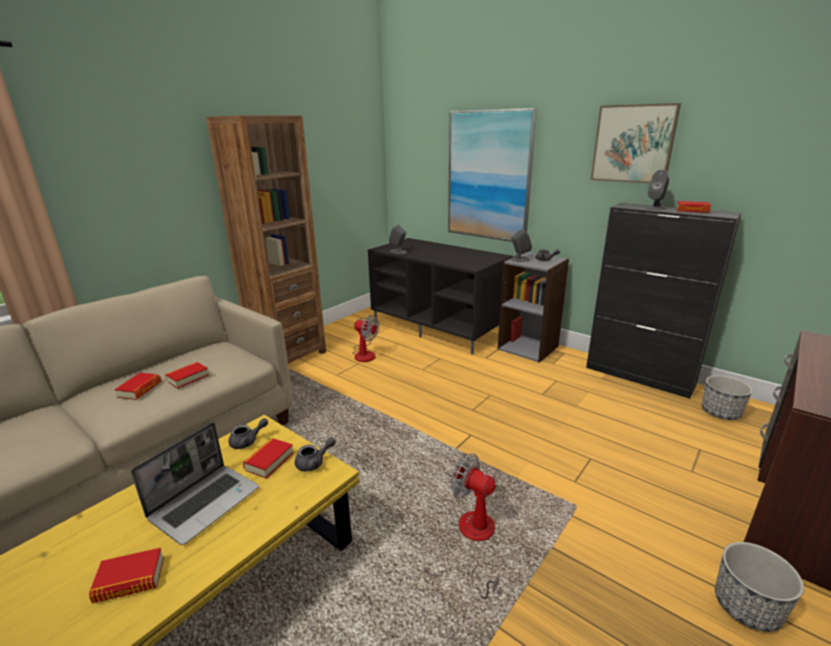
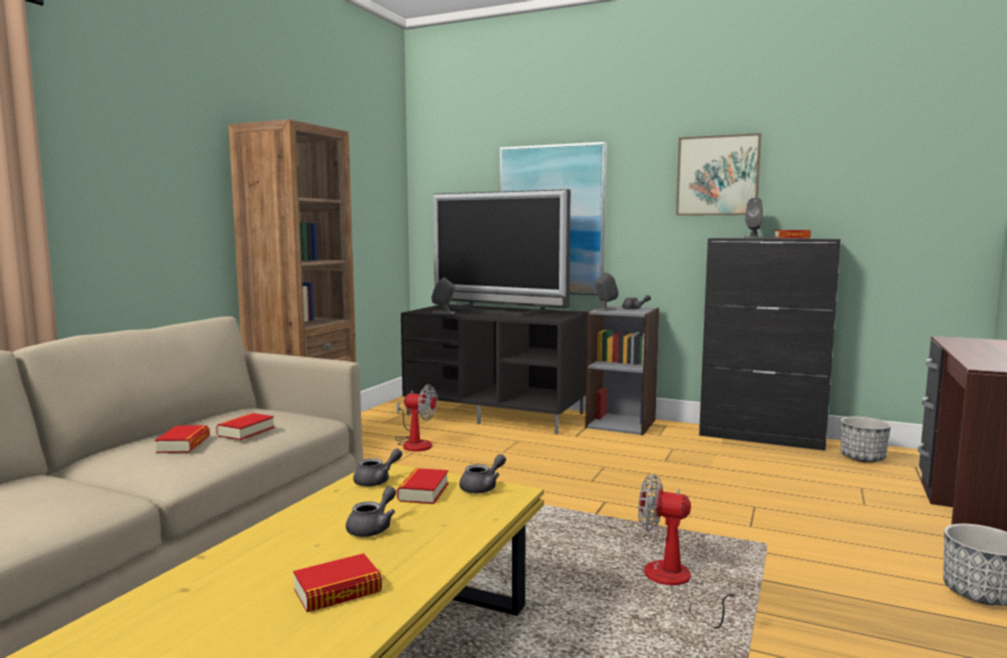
camera: 15 degrees left, 15 degrees down
laptop [131,422,259,545] -> grey teapot [346,486,396,537]
none -> television [433,189,571,316]

